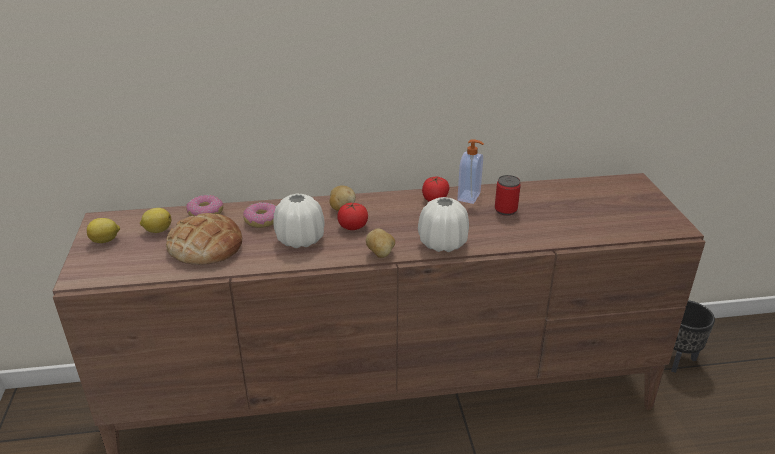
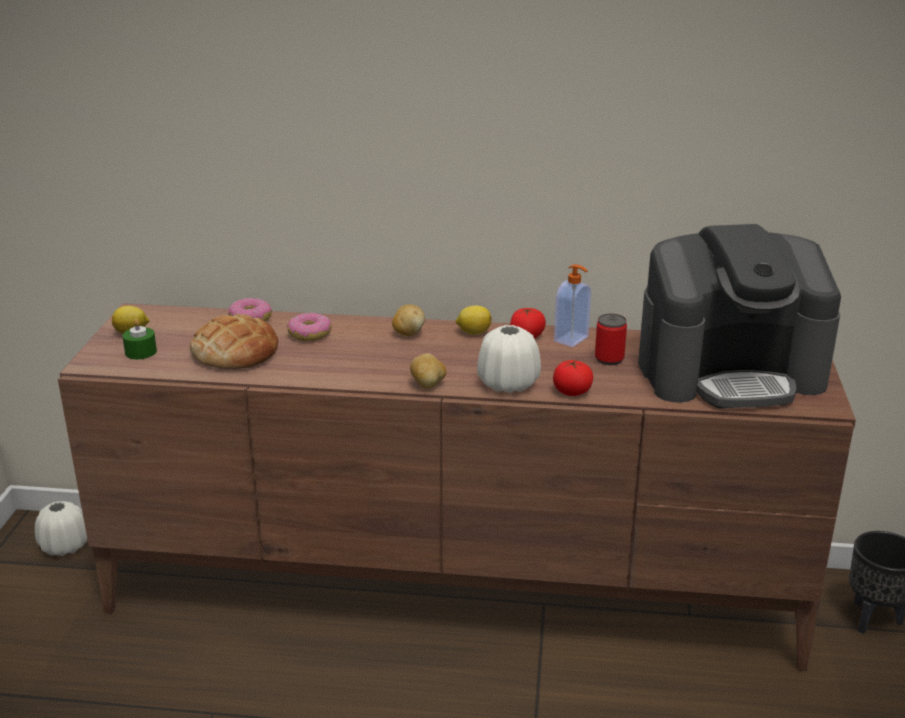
camera: 15 degrees right, 5 degrees down
lemon [140,208,171,233] -> lemon moved to [456,305,492,335]
white vase [273,194,325,248] -> white vase moved to [35,501,88,556]
tomato [338,202,368,230] -> tomato moved to [553,360,593,396]
none -> green candle [122,319,157,359]
none -> coffee machine [638,224,841,408]

